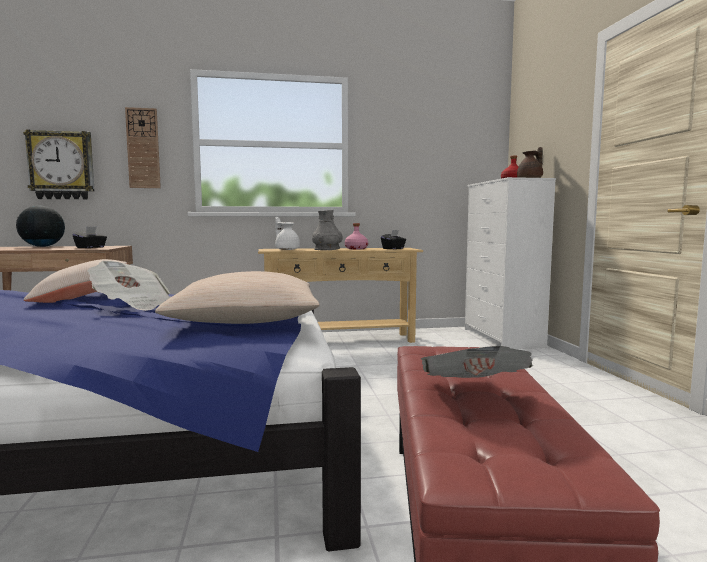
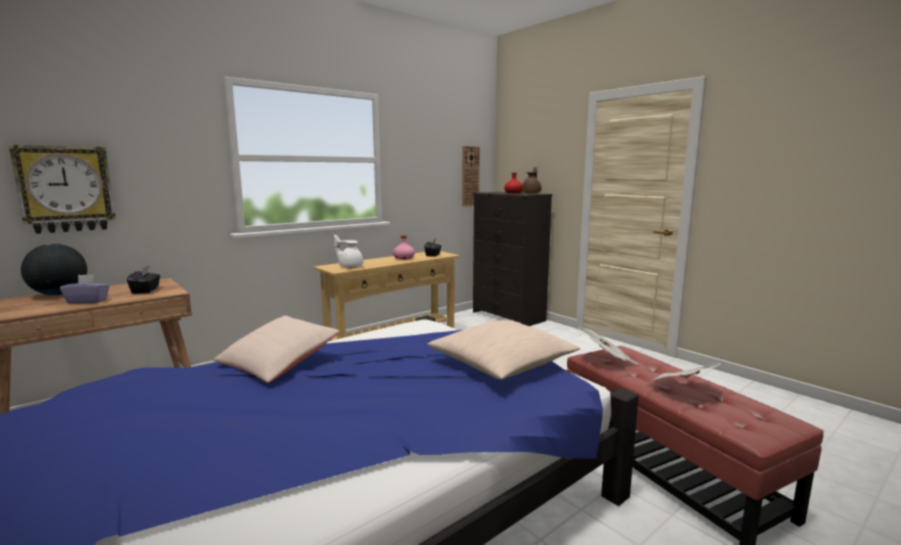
camera: 30 degrees left, 5 degrees up
newspaper [88,260,171,311] -> newspaper moved to [577,327,638,364]
wall clock [125,107,161,188] -> wall clock moved to [462,146,480,207]
grey vase [312,210,343,250] -> none
white dresser [465,177,556,349] -> black dresser [473,192,552,326]
none -> purple tissue box [60,274,109,304]

